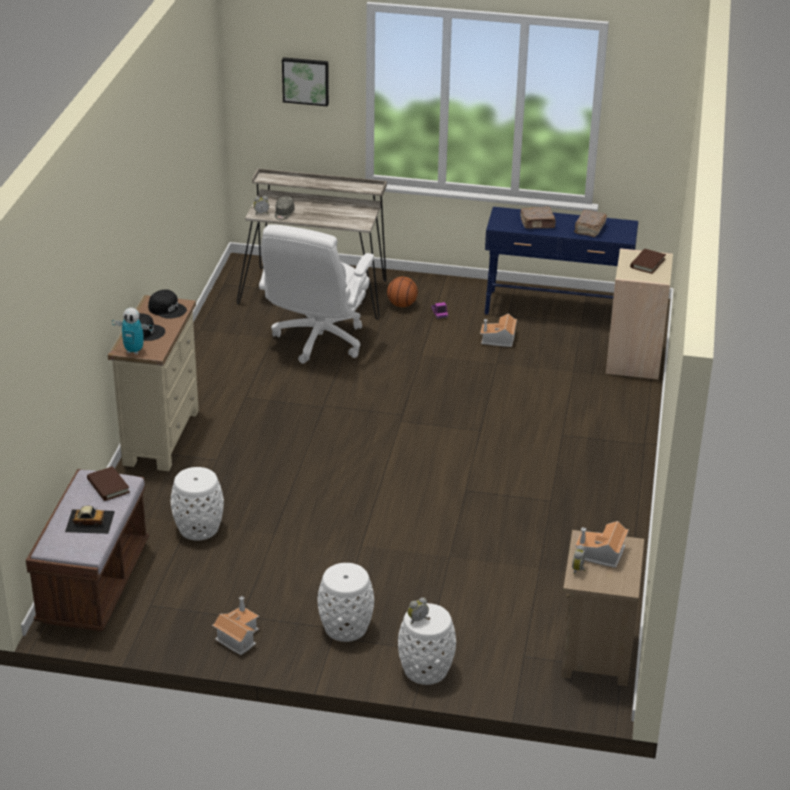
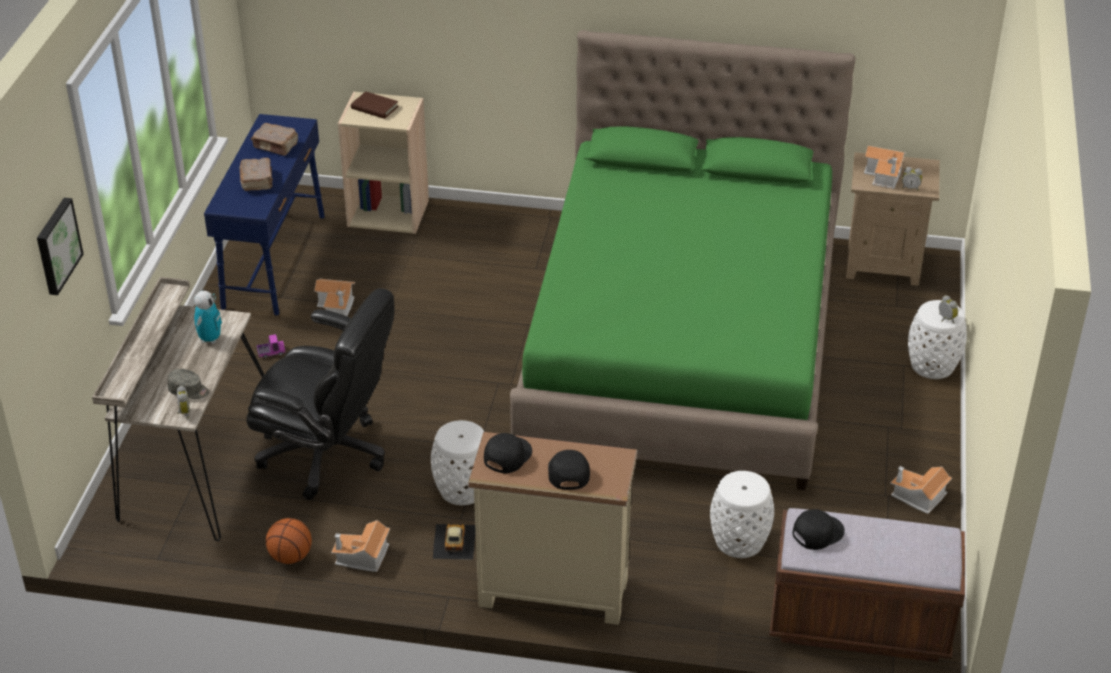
camera: 90 degrees left, 5 degrees up
toy car [65,506,115,534] -> toy car moved to [432,523,476,560]
brown book [87,466,130,501] -> black cap [792,509,845,550]
toy robot [112,308,153,354] -> toy robot moved to [194,291,222,344]
white office chair [259,224,374,364] -> black office chair [246,288,395,500]
white stool [318,563,374,642] -> white stool moved to [431,420,484,505]
basketball [387,277,418,307] -> basketball moved to [266,518,312,564]
none -> toy house [331,520,390,572]
none -> green bed [510,30,856,490]

